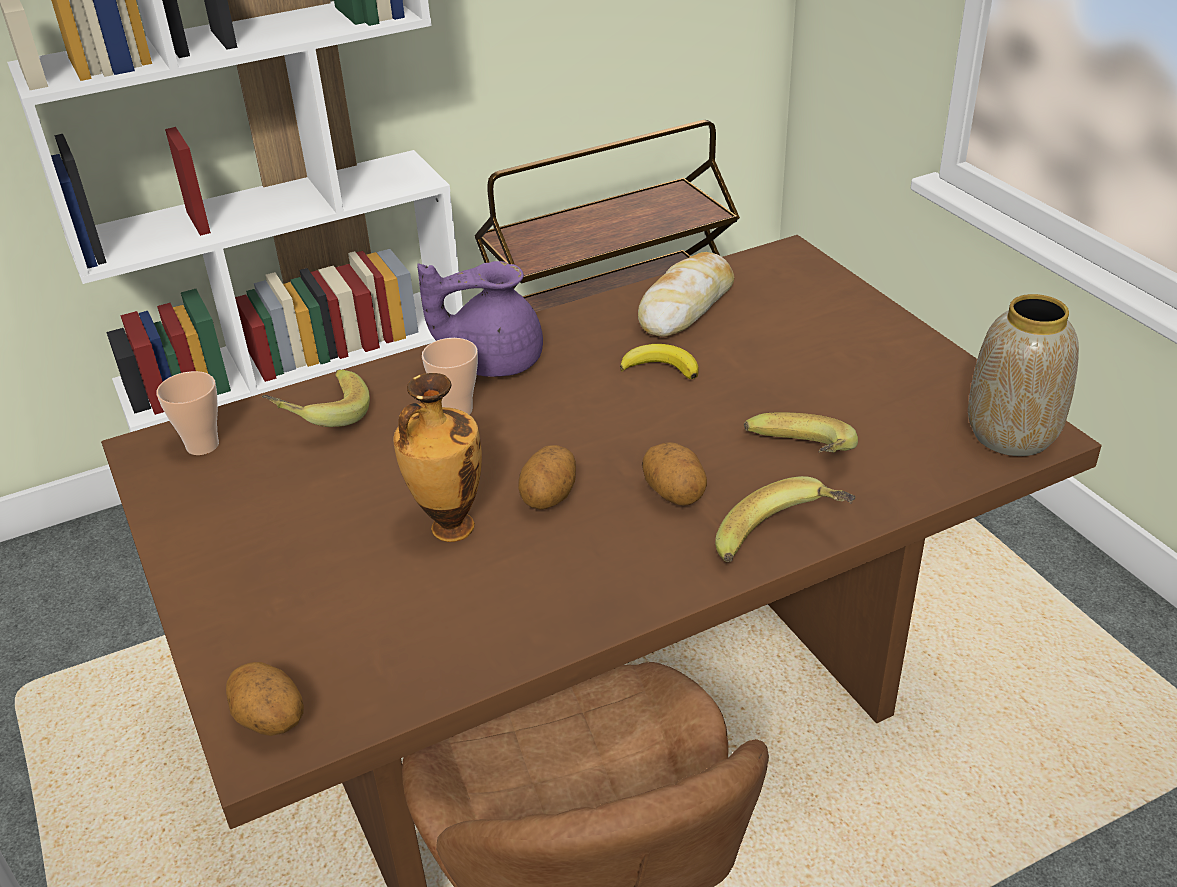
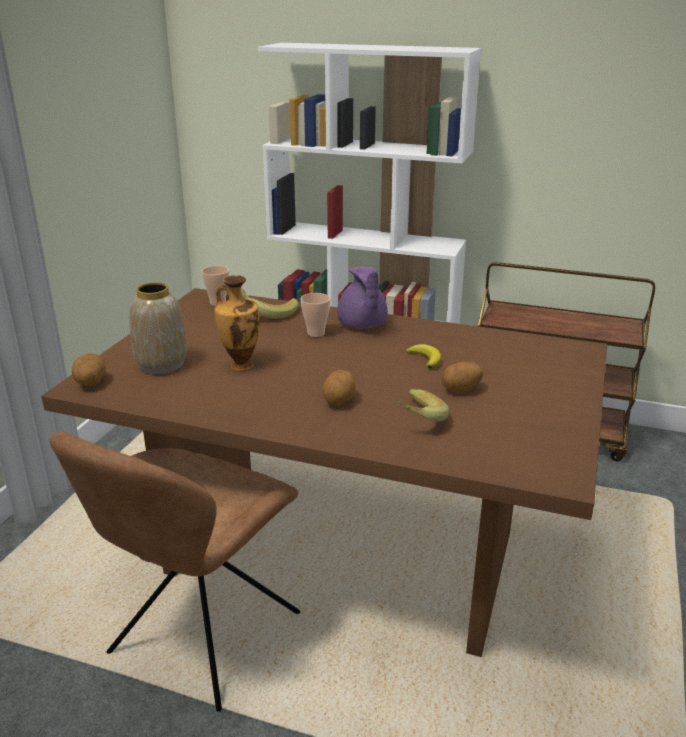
camera: 45 degrees right, 10 degrees down
purple teapot [417,261,543,377] -> purple teapot turned 135 degrees counterclockwise [337,266,387,329]
potato [518,445,576,510] -> potato moved to [441,362,483,393]
bread [638,252,735,337] -> none
banana [715,476,856,562] -> none
vase [968,294,1079,456] -> vase moved to [129,282,187,374]

